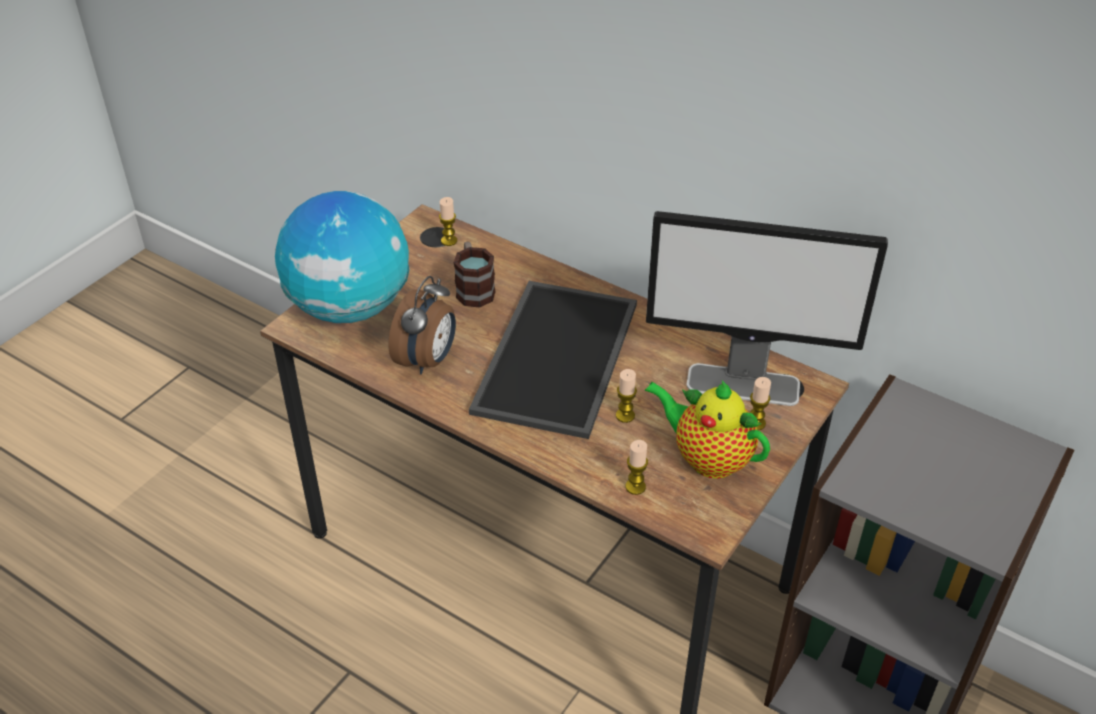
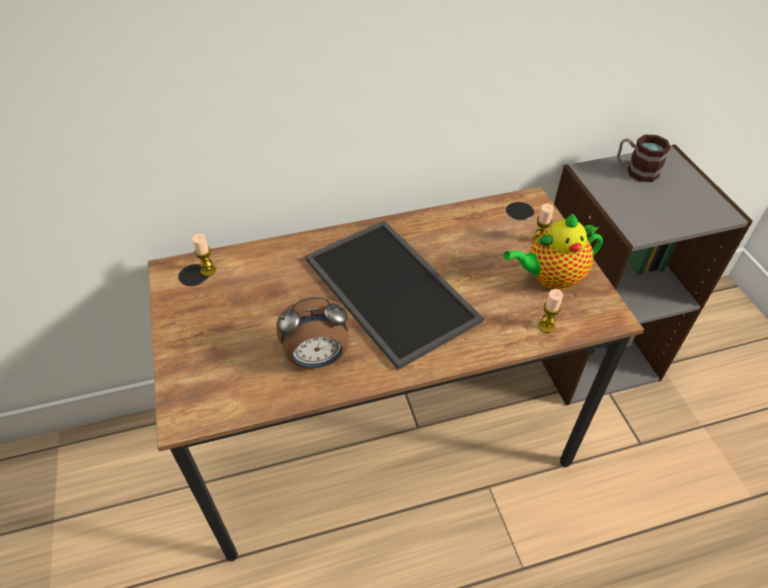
camera: 50 degrees left, 5 degrees up
globe [275,191,409,323] -> none
alarm clock [388,276,456,374] -> alarm clock turned 105 degrees clockwise [276,297,349,368]
mug [454,241,496,307] -> mug moved to [617,135,671,182]
candle [616,369,637,423] -> none
monitor [646,211,888,406] -> none

